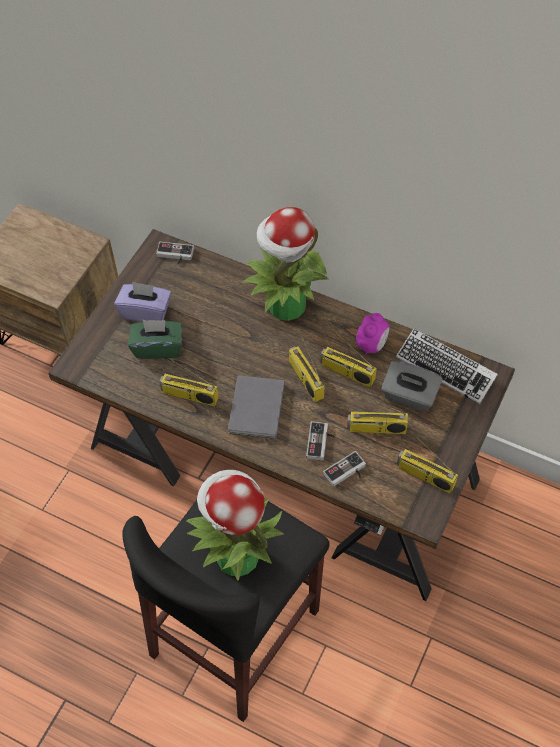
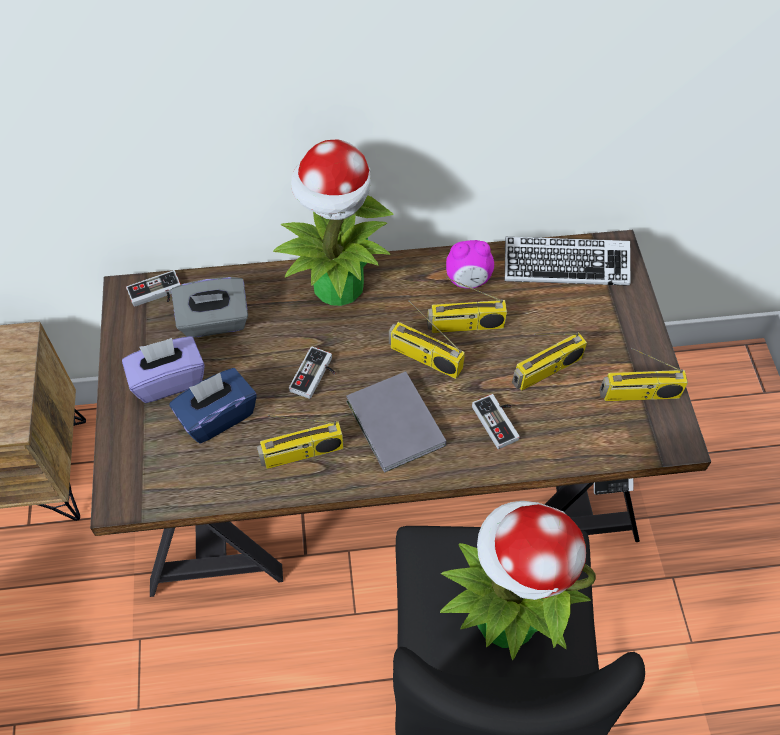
camera: 35 degrees left, 0 degrees up
green tissue box [128,320,182,359] -> blue tissue box [169,368,257,444]
game controller [323,451,366,487] -> game controller moved to [289,347,335,399]
alarm clock [356,313,390,354] -> alarm clock turned 90 degrees clockwise [446,240,494,289]
grey tissue box [381,361,443,412] -> grey tissue box moved to [171,277,248,338]

